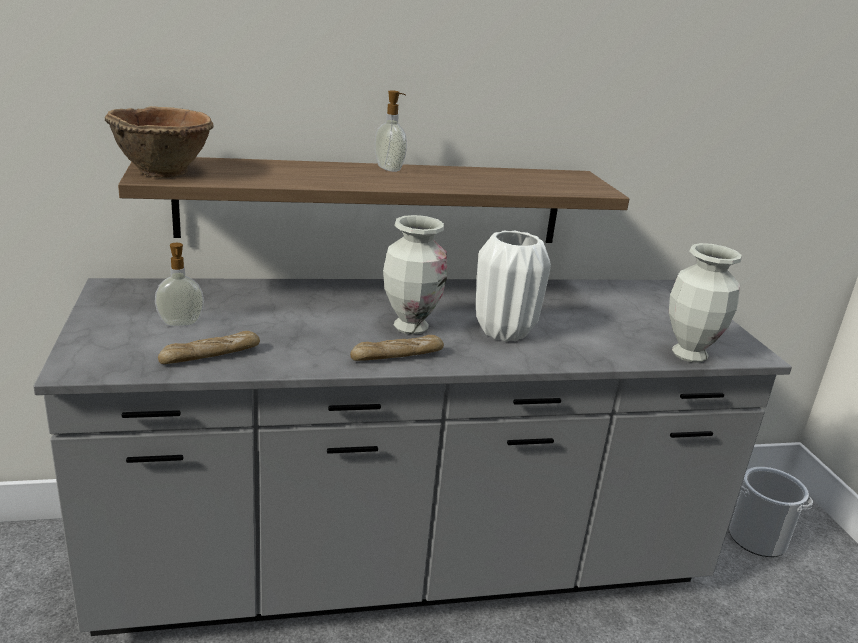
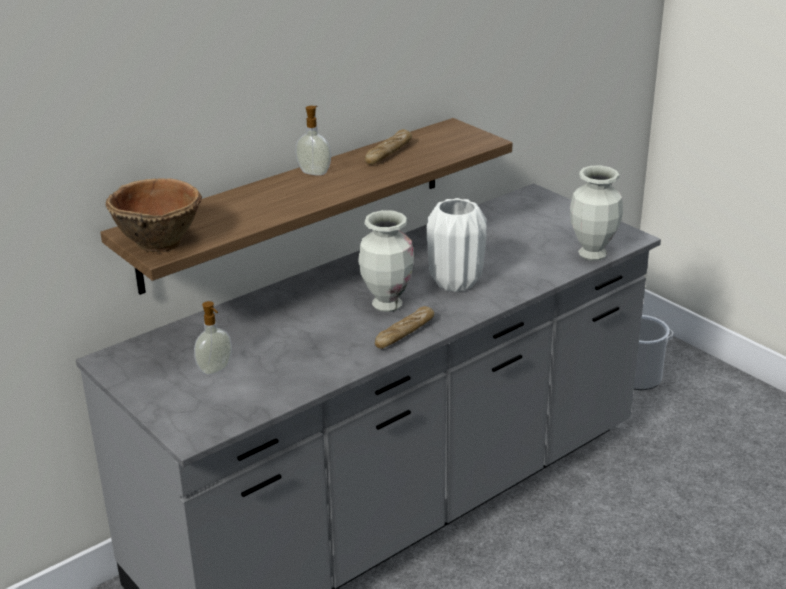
camera: 25 degrees left, 5 degrees up
bread [158,331,260,364] -> bread moved to [365,129,412,165]

